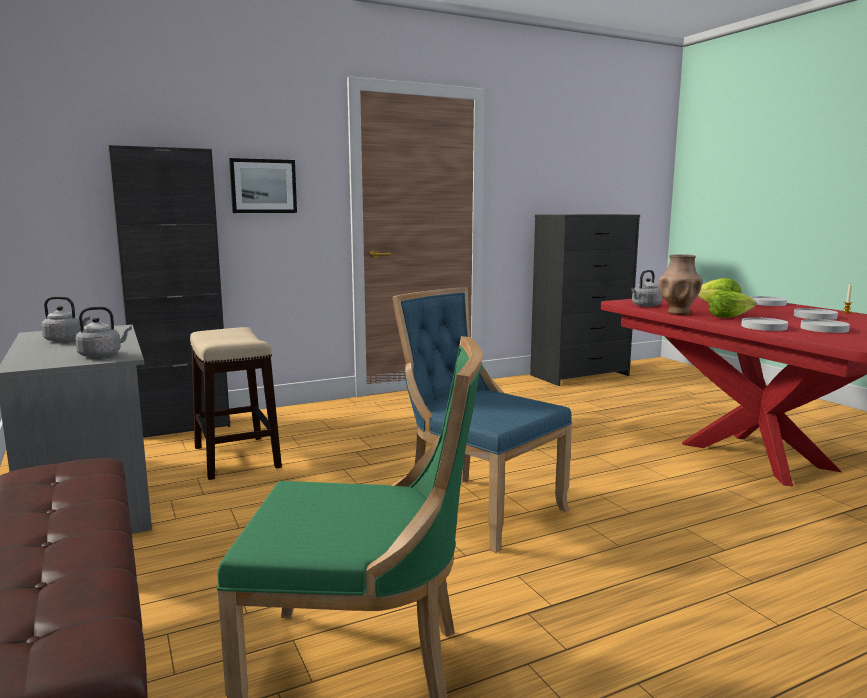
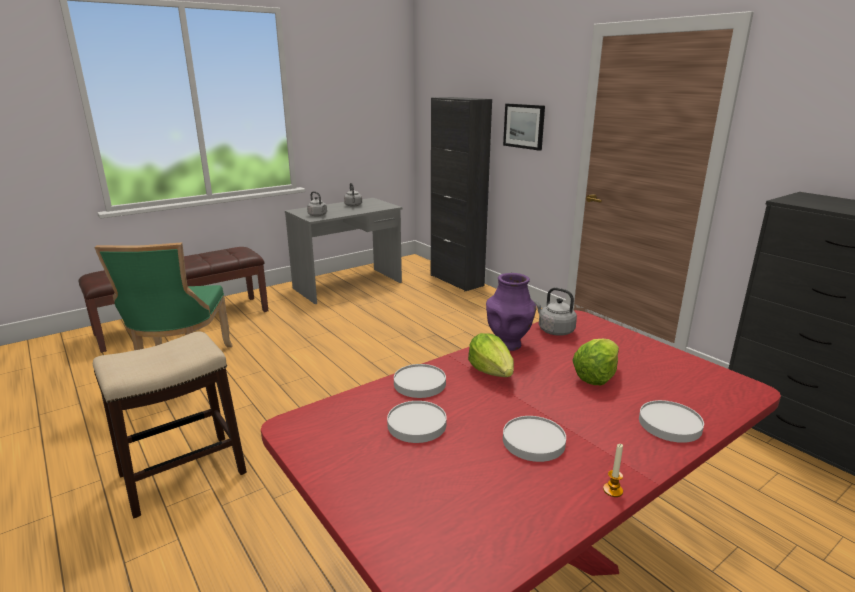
camera: 80 degrees right, 10 degrees up
stool [190,327,282,480] -> stool moved to [93,331,247,518]
blue chair [392,287,572,553] -> none
brown vase [658,254,702,315] -> purple vase [486,273,537,351]

